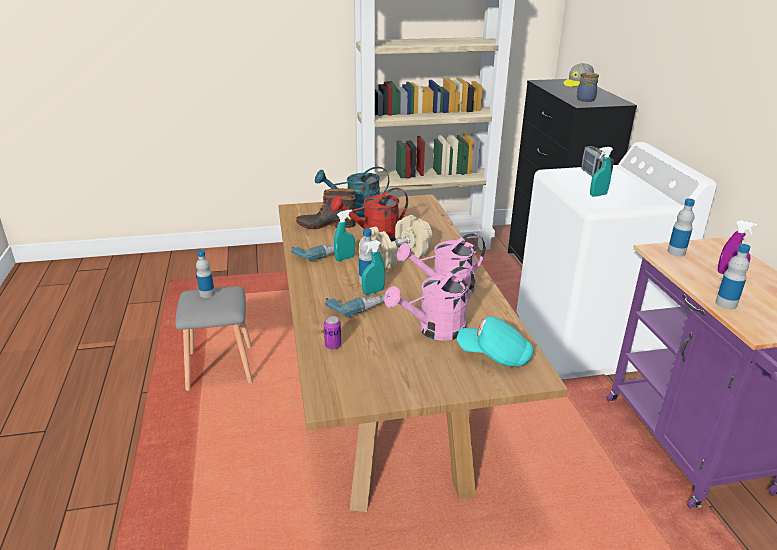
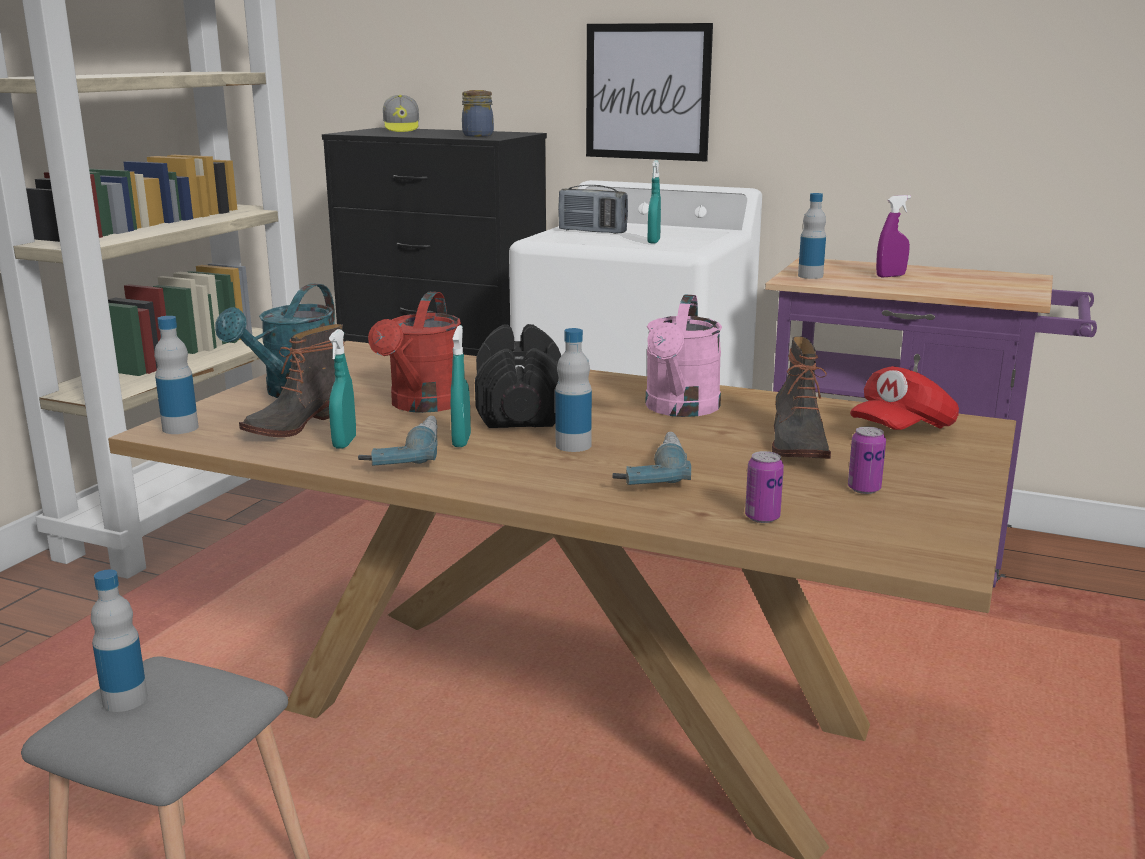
camera: 55 degrees left, 10 degrees down
beige dumbbell [359,215,432,269] -> black dumbbell [475,324,561,428]
turquoise spray bottle [362,240,385,295] -> turquoise spray bottle moved to [329,329,356,449]
pink watering can [384,266,475,341] -> boot [772,336,831,459]
turquoise cap [457,316,534,367] -> red cap [850,366,959,430]
bottle [715,244,750,309] -> bottle moved to [154,316,199,434]
none -> picture [586,23,713,162]
none -> can [848,427,886,494]

